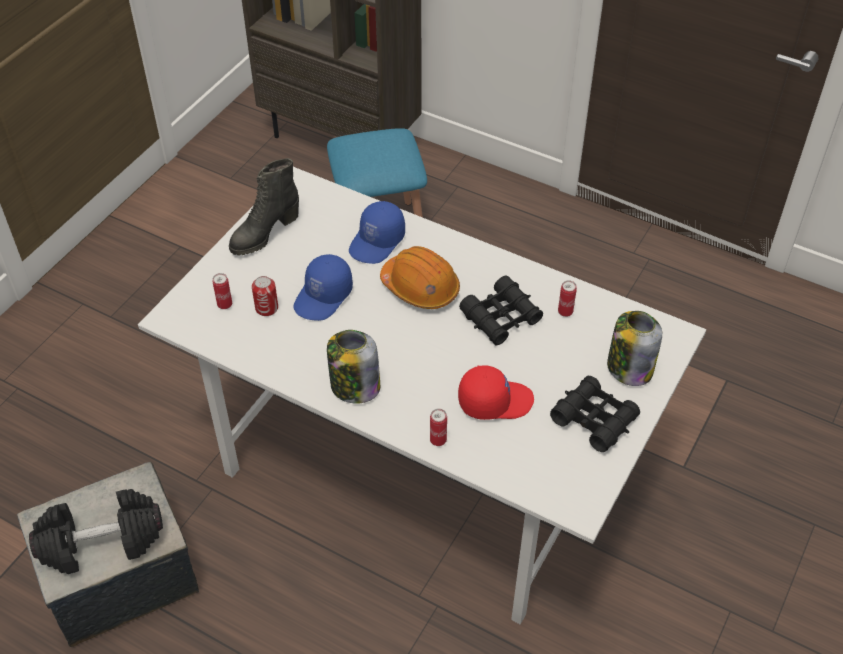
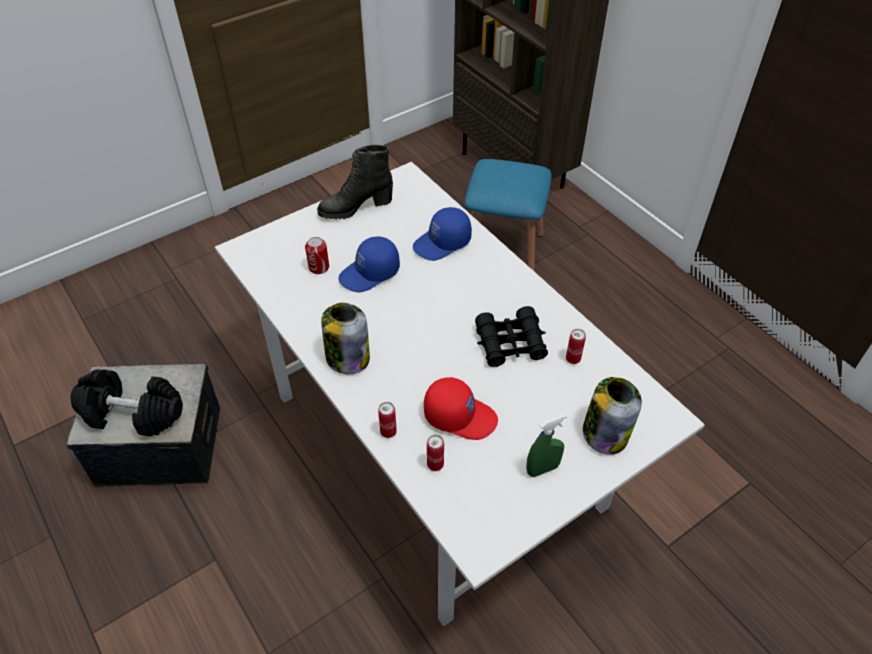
camera: 25 degrees right, 0 degrees up
can [212,273,232,309] -> can moved to [427,435,444,471]
orange hard hat [380,246,460,309] -> none
black binoculars [550,376,640,452] -> green spray bottle [526,414,567,477]

